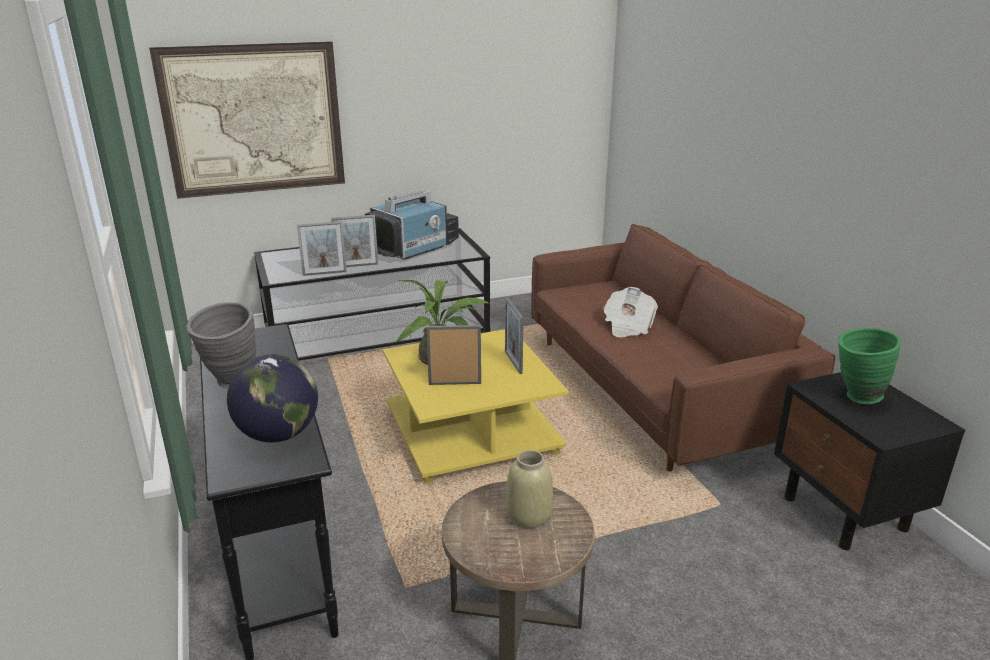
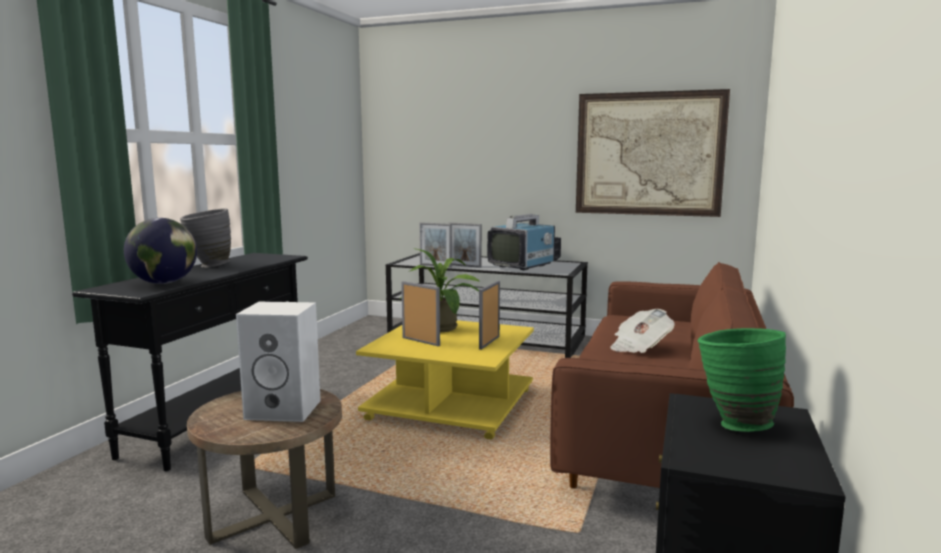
camera: 40 degrees right, 15 degrees down
picture [149,41,345,199] -> picture moved to [576,89,730,217]
television [365,190,459,260] -> television turned 45 degrees counterclockwise [487,214,561,270]
beige vase [506,450,553,529] -> white speaker [236,301,321,422]

